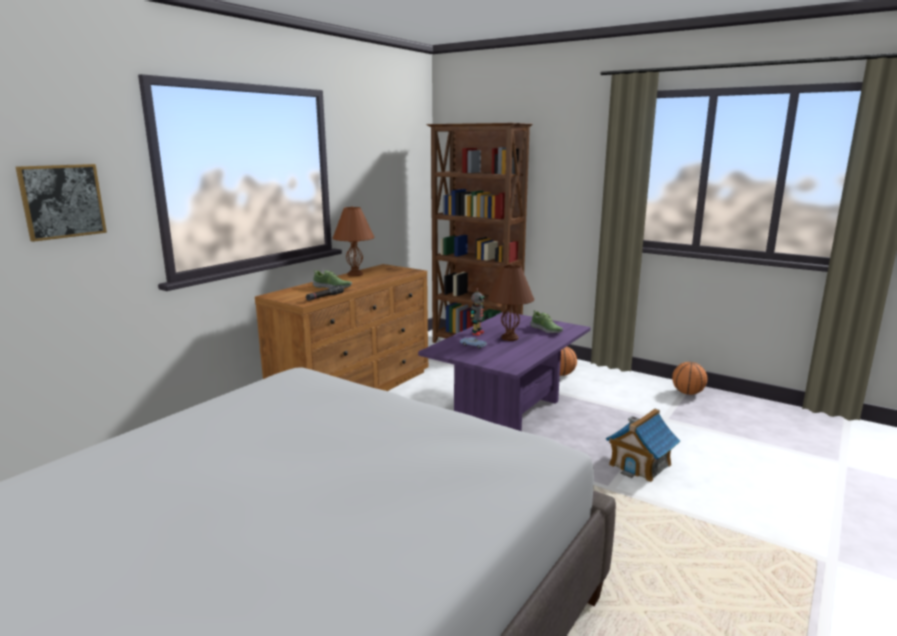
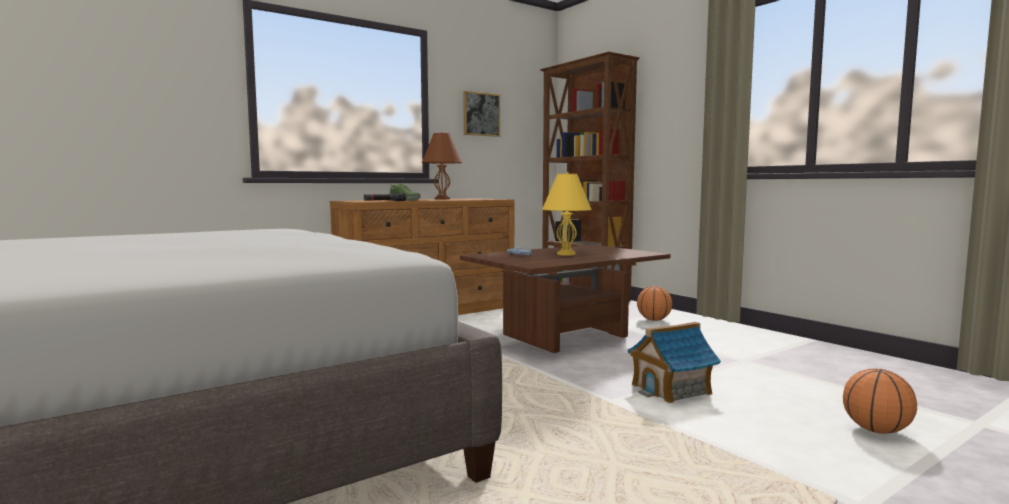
camera: 20 degrees right, 10 degrees down
picture [16,164,107,242] -> picture moved to [463,91,500,137]
purple coffee table [418,312,591,431] -> brown coffee table [460,245,670,353]
toy robot [470,288,484,336] -> none
brown table lamp [488,265,534,341] -> yellow table lamp [542,172,592,256]
shoe [530,310,563,333] -> none
basketball [672,362,708,395] -> basketball moved to [843,369,917,434]

